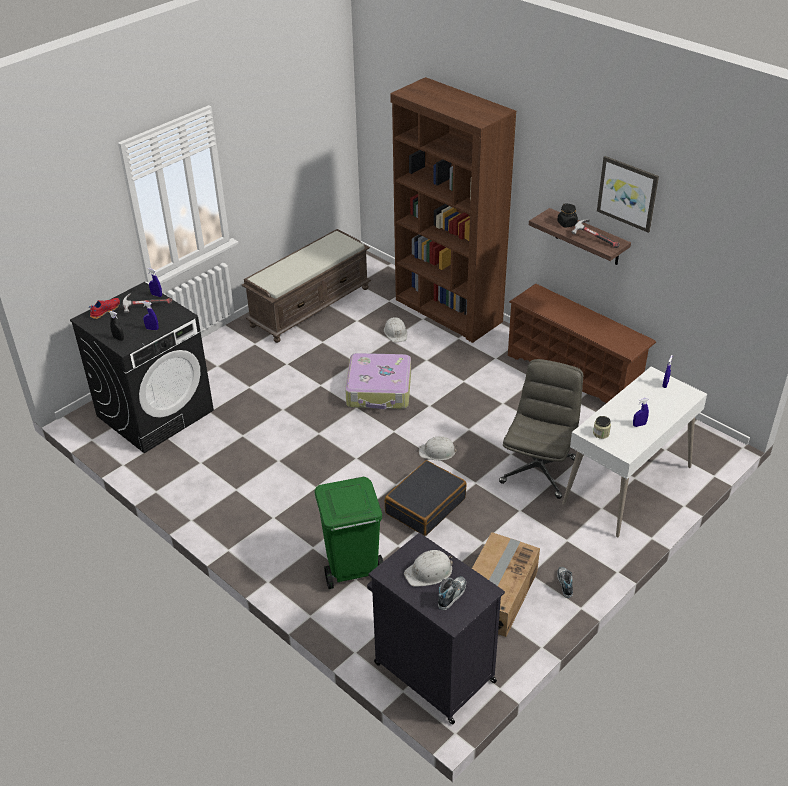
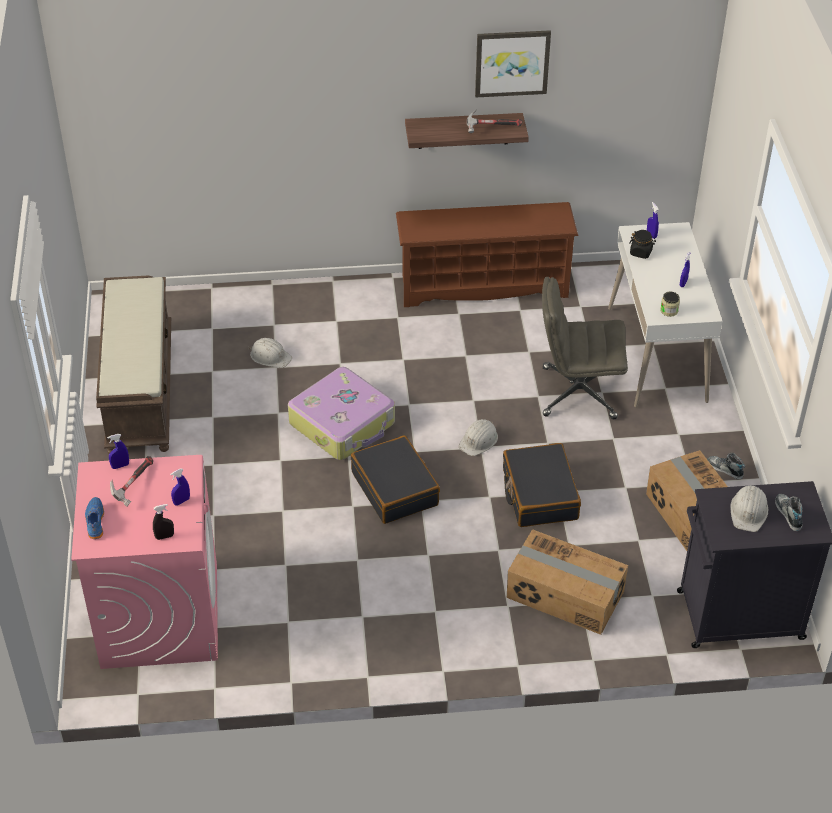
camera: 50 degrees left, 5 degrees up
black washing machine [70,282,214,453] -> pink washing machine [71,455,218,669]
red shoe [89,298,120,319] -> blue shoe [85,497,104,539]
green trash can [315,477,383,589] -> cardboard box [507,529,628,635]
brown bookcase [390,77,516,343] -> none
grey office chair [499,359,583,499] -> grey office chair turned 60 degrees counterclockwise [542,277,628,419]
black jar [557,203,578,228] -> black jar moved to [629,230,656,259]
none -> black suitcase [351,435,440,524]

